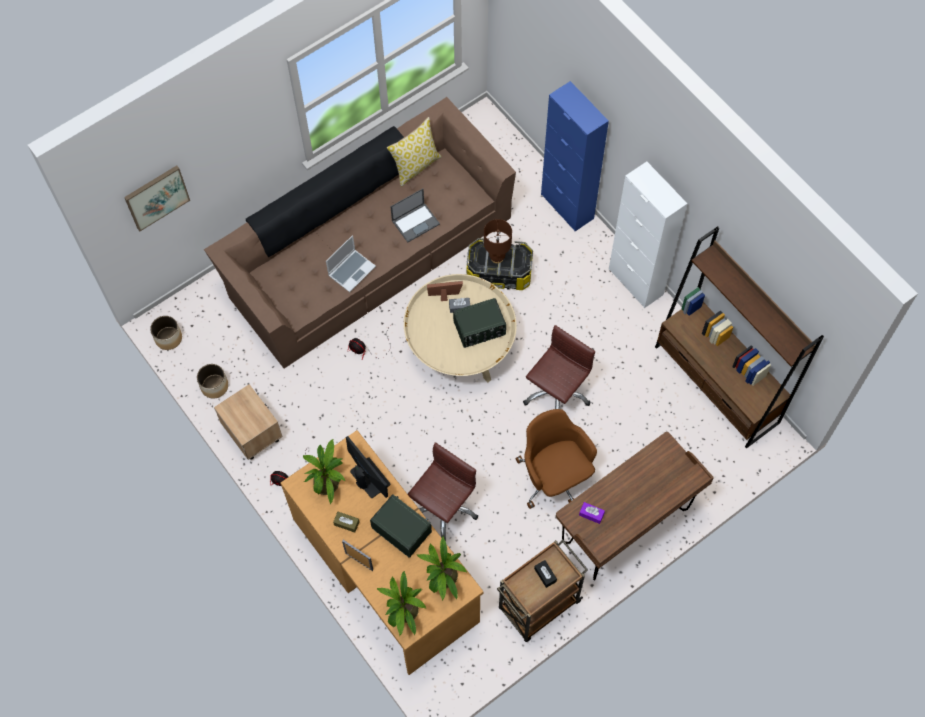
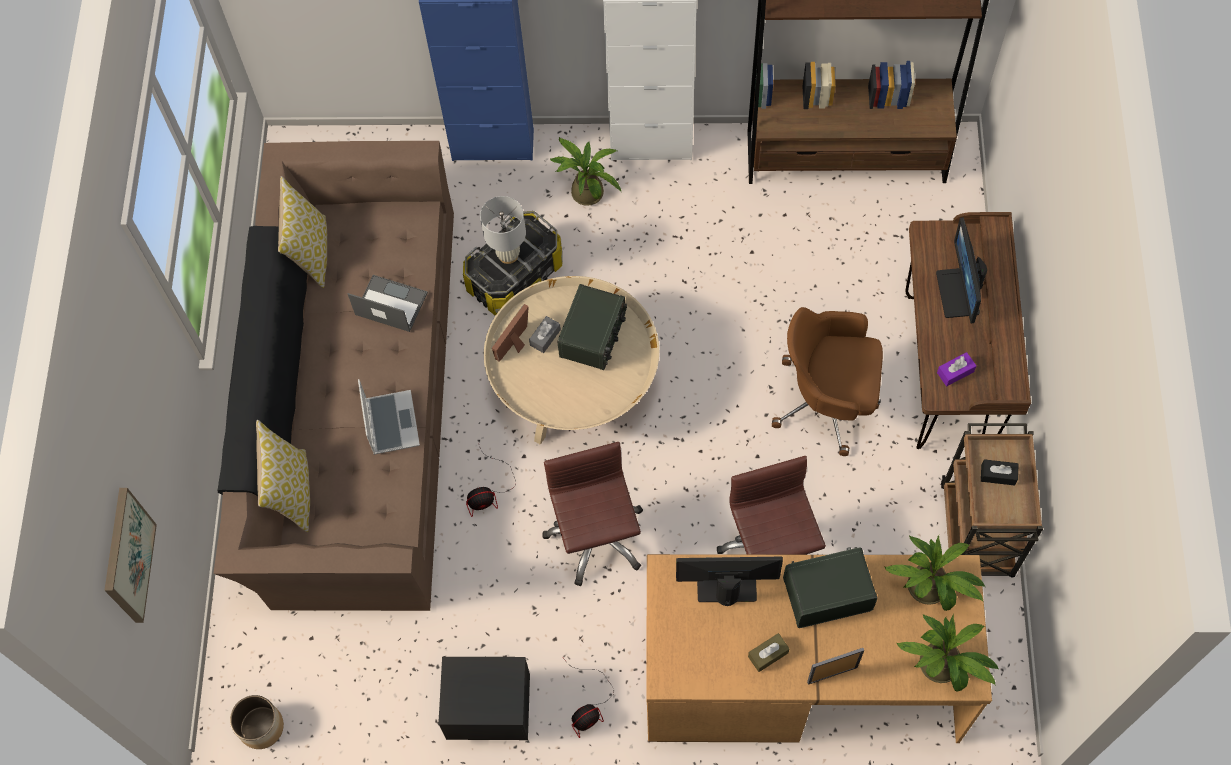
camera: 50 degrees left, 0 degrees up
planter [197,364,228,398] -> none
beige nightstand [214,384,283,460] -> black nightstand [438,657,530,740]
potted plant [303,439,345,504] -> potted plant moved to [550,137,622,206]
laptop [390,189,440,242] -> laptop turned 75 degrees counterclockwise [348,275,428,332]
brown table lamp [484,219,512,263] -> white table lamp [480,196,526,264]
brown office chair [523,325,595,409] -> brown office chair moved to [542,442,643,586]
none -> pillow [256,420,310,532]
none -> monitor [936,217,987,323]

